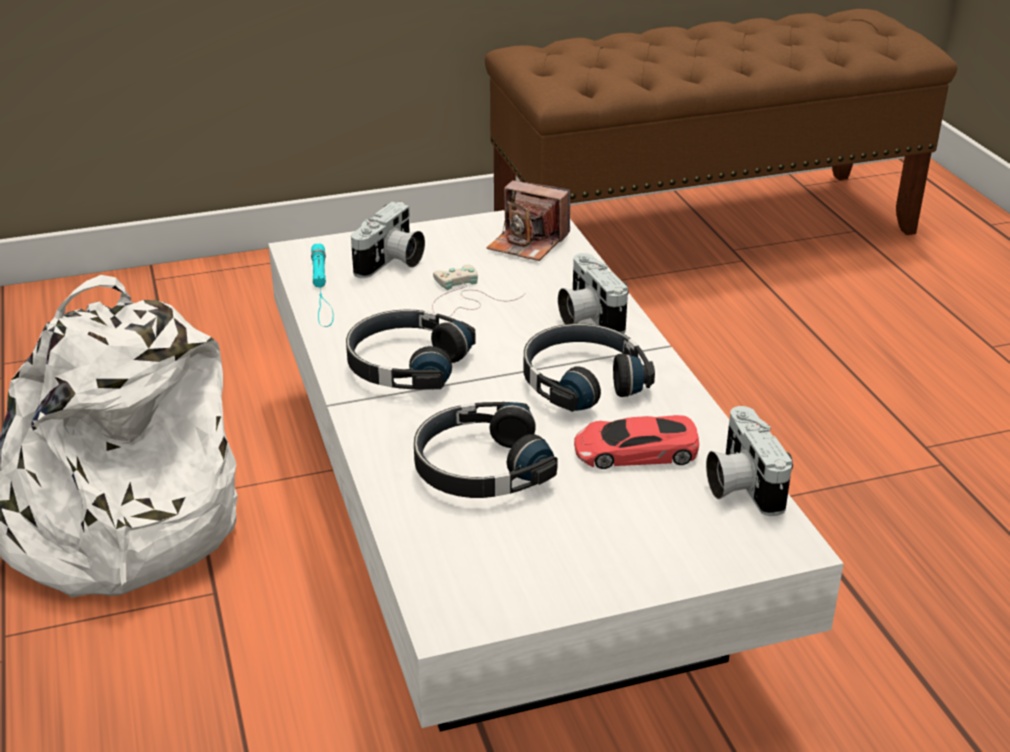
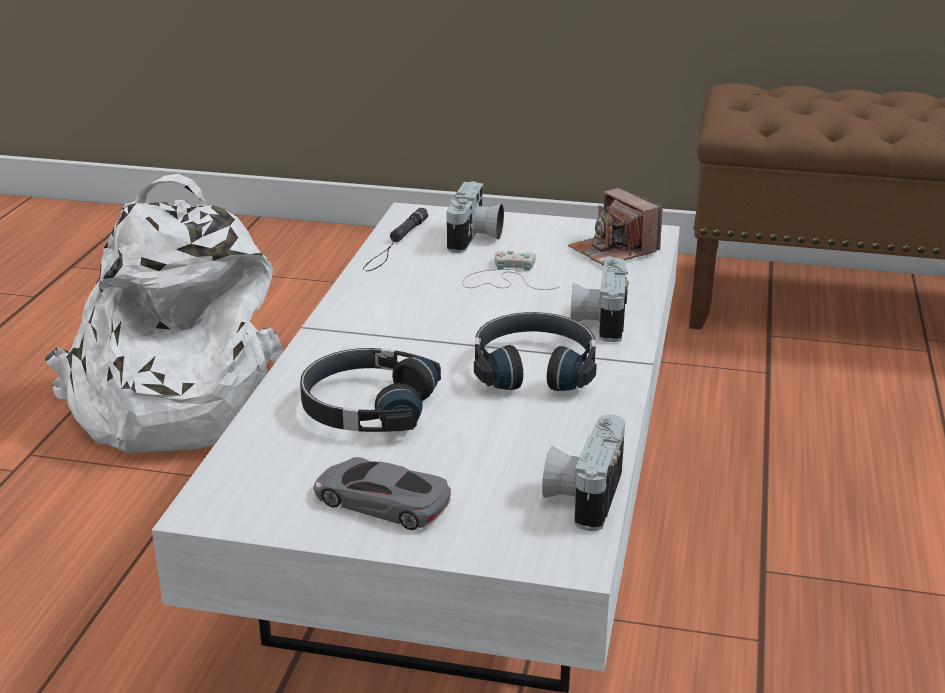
camera: 30 degrees right, 5 degrees down
turquoise flashlight [311,244,334,327] -> black flashlight [363,208,428,271]
black headphones [346,309,476,390] -> none
camera [351,202,425,278] -> camera turned 45 degrees counterclockwise [447,181,504,253]
red toy car [574,415,699,469] -> none
none -> grey toy car [313,457,451,530]

